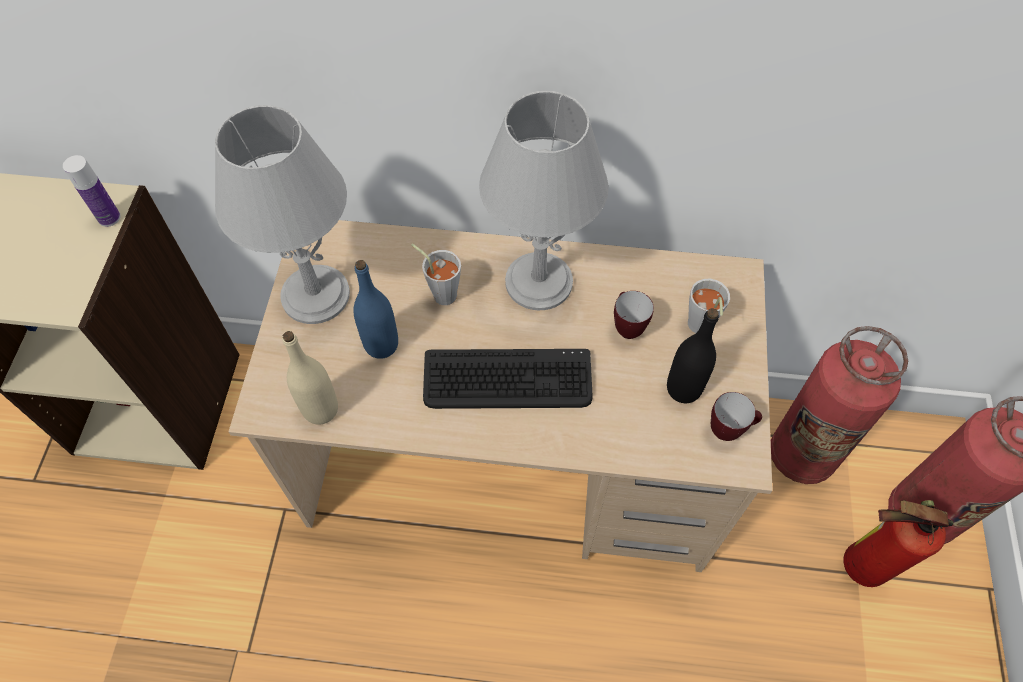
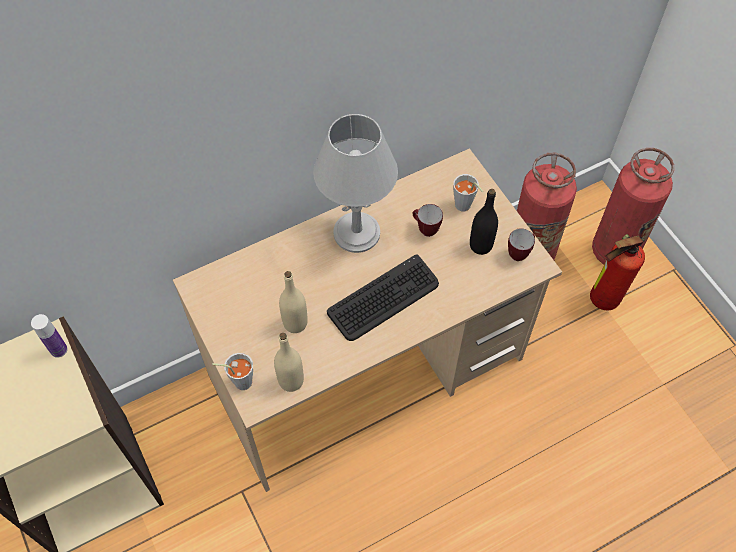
camera: 35 degrees left, 0 degrees up
grey table lamp [215,105,350,324] -> none
blue bottle [353,260,398,359] -> beige bottle [279,271,308,333]
grey cup [411,243,461,305] -> grey cup moved to [212,353,253,390]

